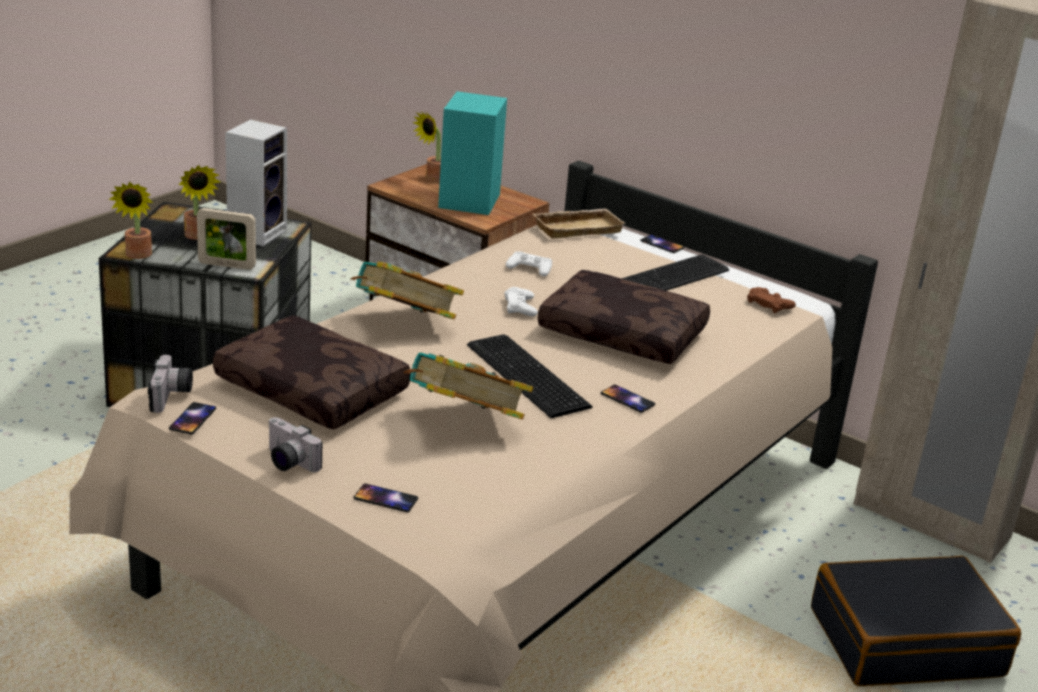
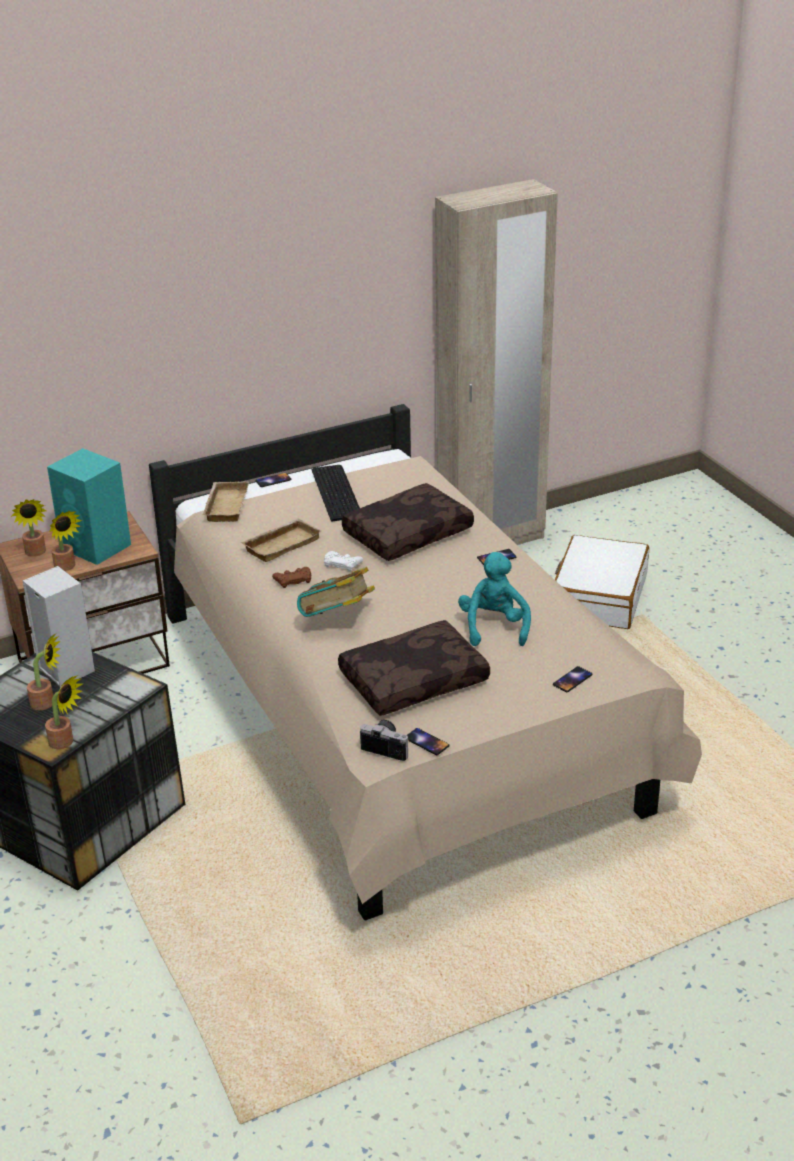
camera: 60 degrees left, 5 degrees up
picture frame [197,208,256,270] -> none
camera [268,417,322,472] -> none
book [404,352,533,420] -> turquoise plush toy [458,552,531,646]
keyboard [467,334,593,418] -> none
white game controller [506,251,552,276] -> beige tray [241,518,321,562]
brown game controller [747,287,796,313] -> brown game controller moved to [272,567,311,588]
black suitcase [811,556,1021,686] -> white suitcase [555,535,649,629]
none -> potted plant [49,510,82,571]

